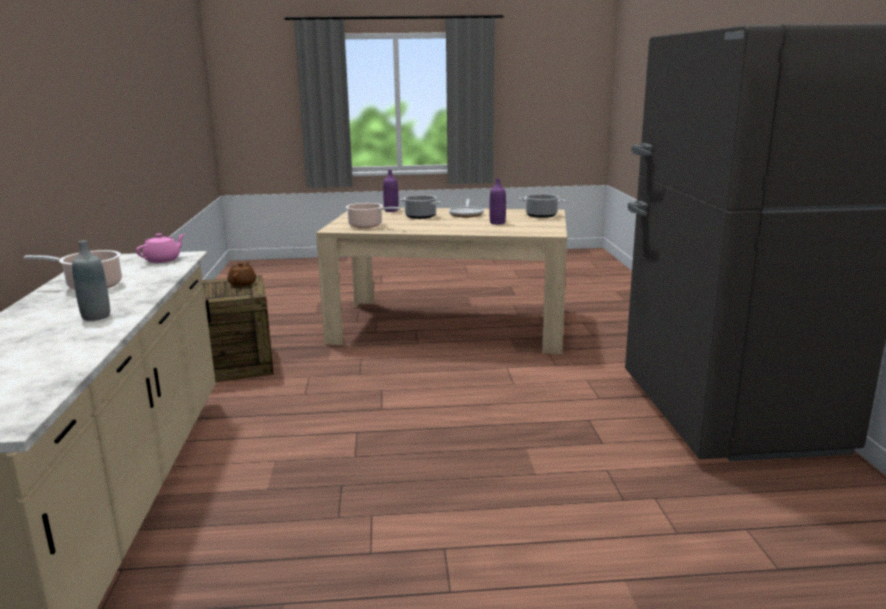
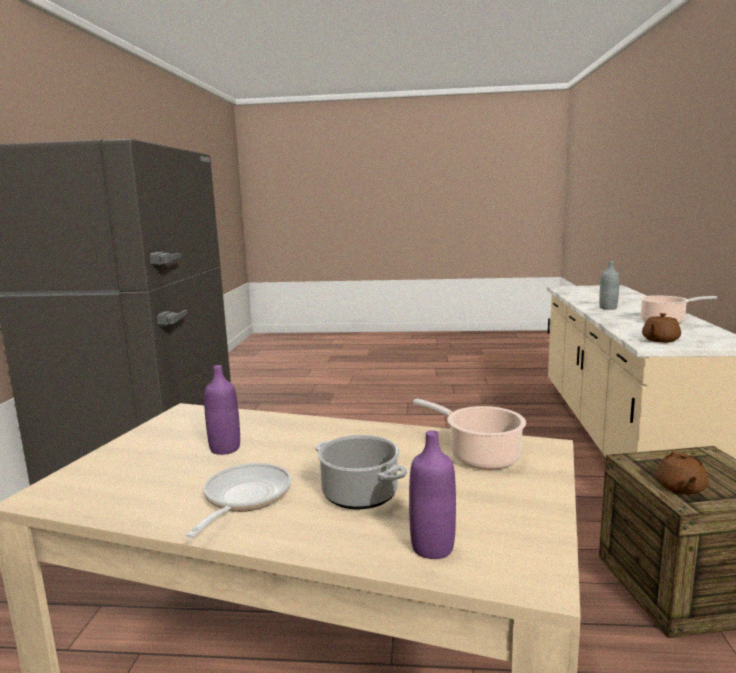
camera: 170 degrees left, 5 degrees down
pink teapot [136,233,185,263] -> brown teapot [642,313,681,343]
cooking pot [519,194,566,218] -> none

